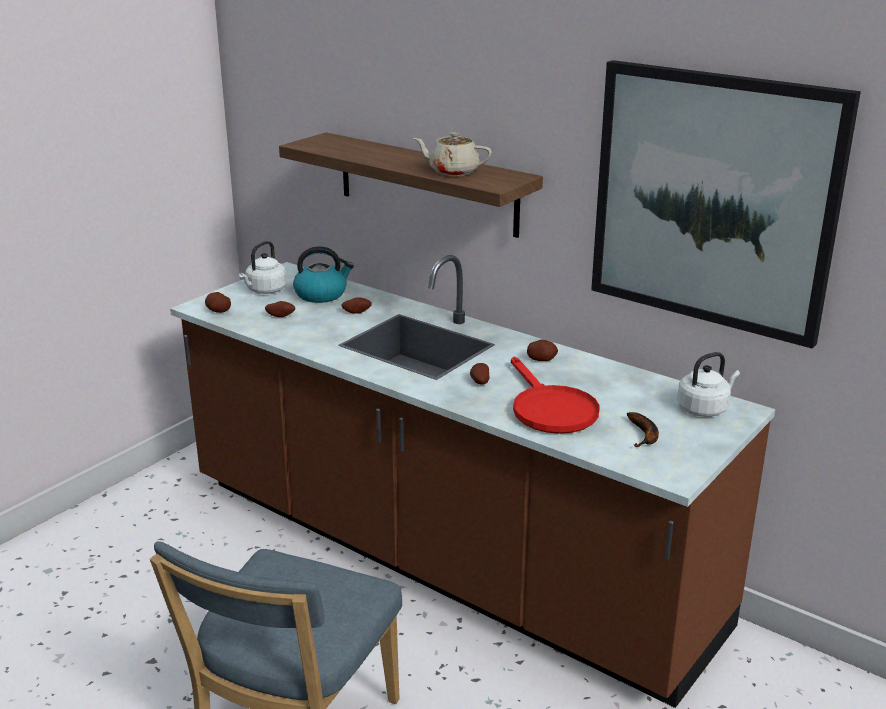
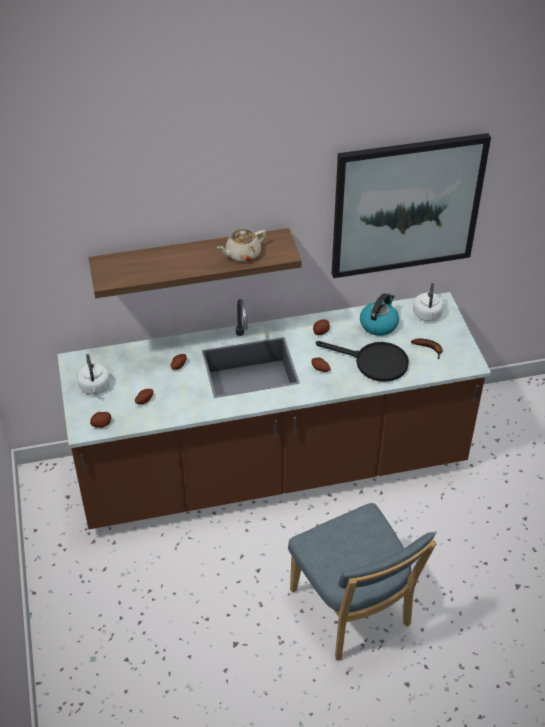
camera: 50 degrees left, 20 degrees up
kettle [293,246,354,303] -> kettle moved to [360,293,399,336]
red frying pan [511,357,599,434] -> black frying pan [316,341,409,382]

